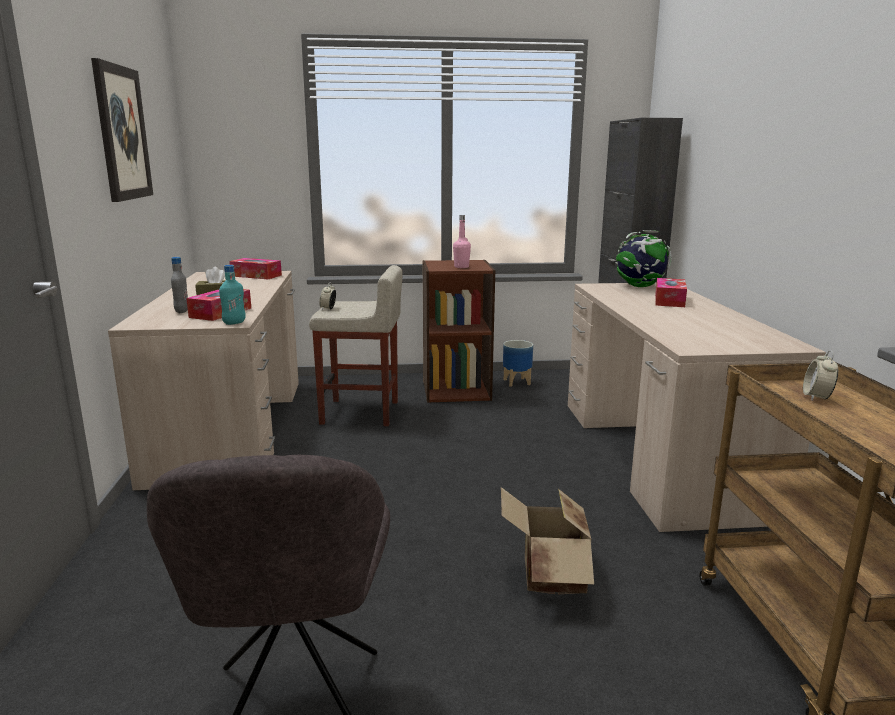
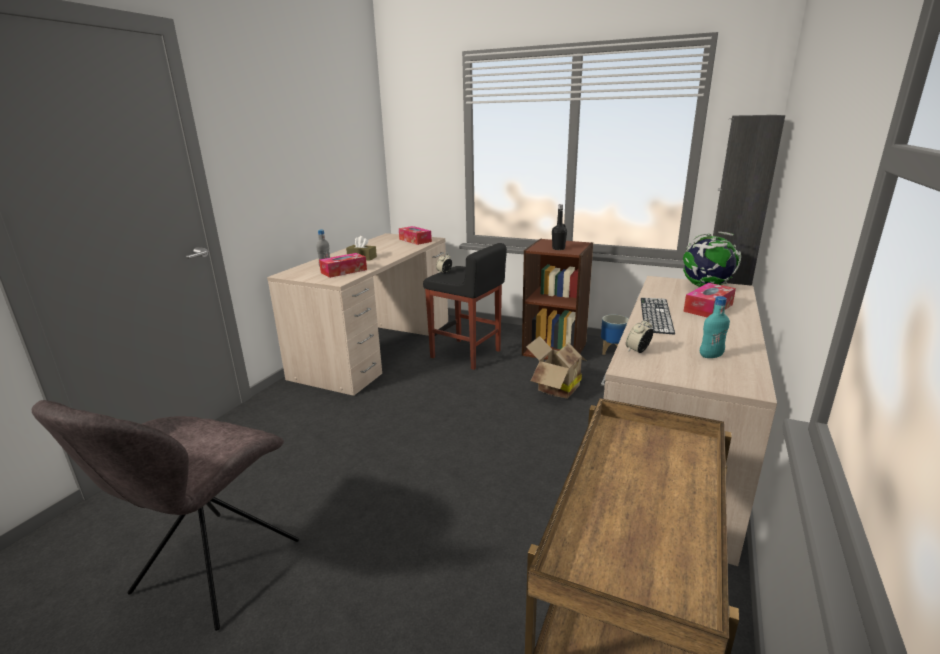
camera: 30 degrees right, 5 degrees up
picture [91,58,153,202] -> none
turquoise bottle [219,265,246,325] -> turquoise bottle moved to [700,296,730,358]
beige stool [309,265,402,426] -> black stool [423,243,507,370]
pink bottle [453,215,471,268] -> black bottle [552,204,567,250]
cardboard box [501,487,594,594] -> cardboard box moved to [526,336,587,399]
alarm clock [803,350,838,401] -> alarm clock moved to [626,318,653,353]
none -> keyboard [641,298,675,335]

